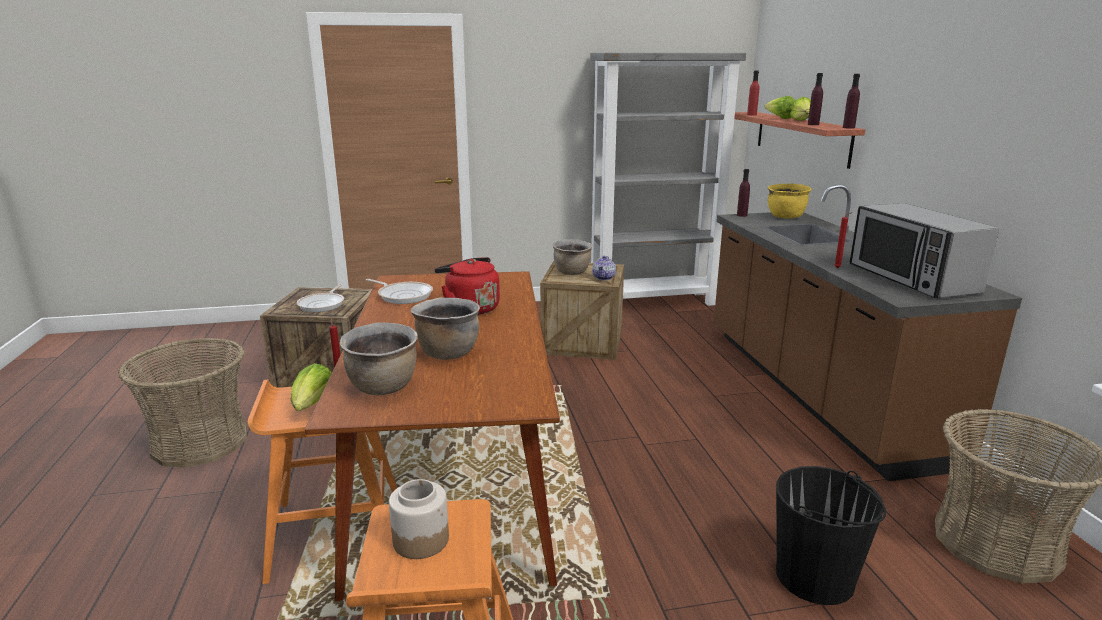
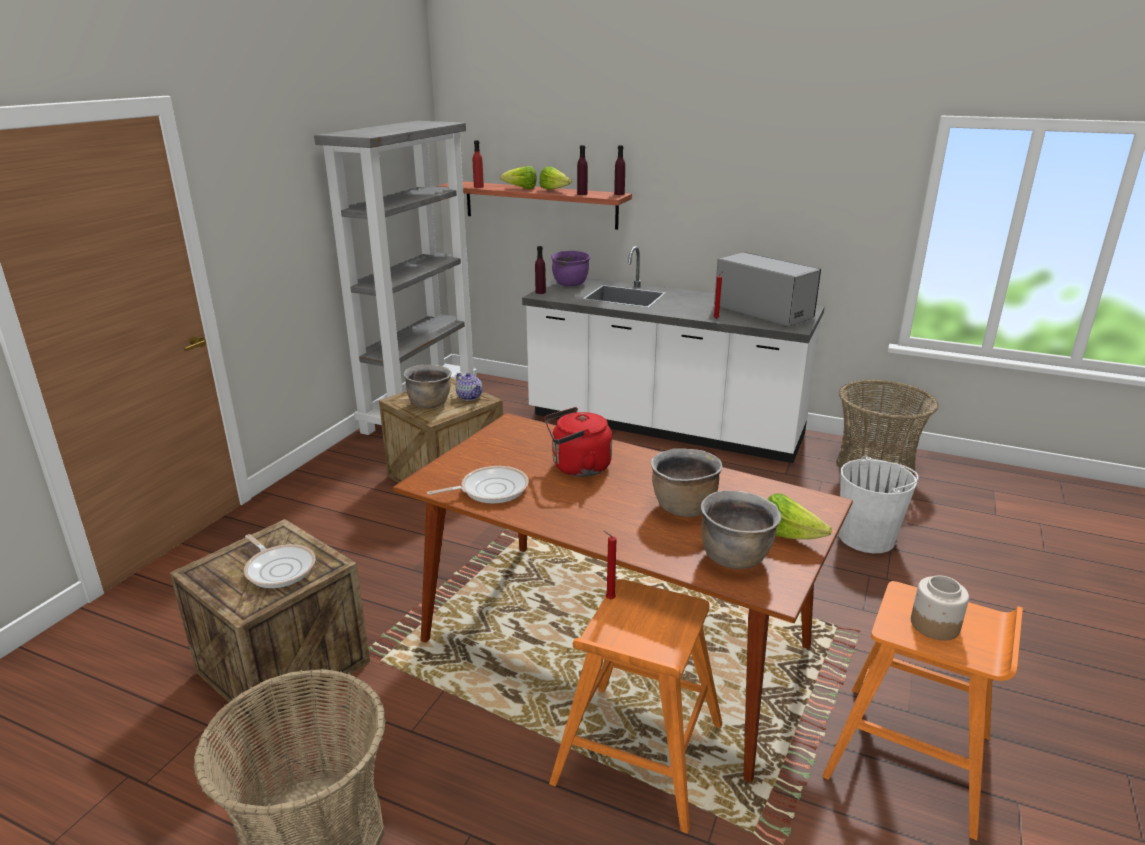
camera: 55 degrees left, 5 degrees up
lettuce [291,363,332,411] -> lettuce moved to [767,493,832,540]
brown counter [714,184,1022,482] -> white counter [522,246,825,463]
yellow cooking pot [768,184,812,218] -> purple cooking pot [551,251,590,286]
black bucket [776,466,886,605] -> white bucket [839,455,918,553]
microwave [849,203,999,298] -> microwave turned 150 degrees counterclockwise [714,252,821,327]

